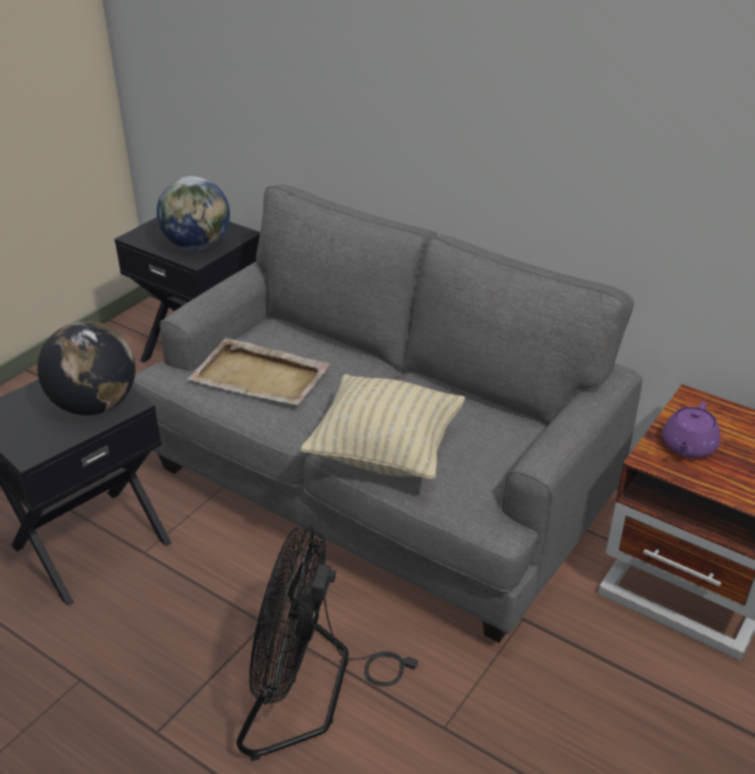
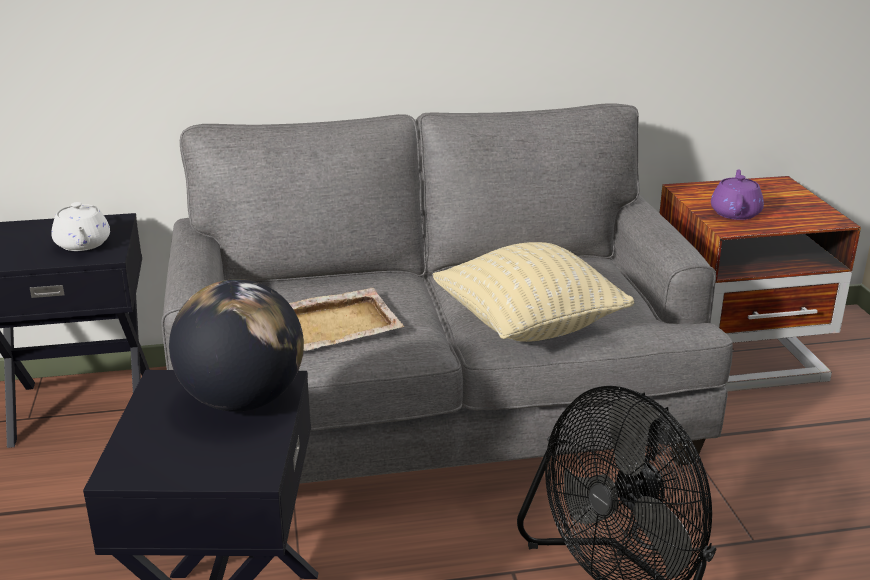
camera: 45 degrees left, 10 degrees down
globe [156,176,230,250] -> white teapot [51,202,110,251]
purple teapot [663,402,720,458] -> purple teapot turned 150 degrees counterclockwise [711,169,764,220]

